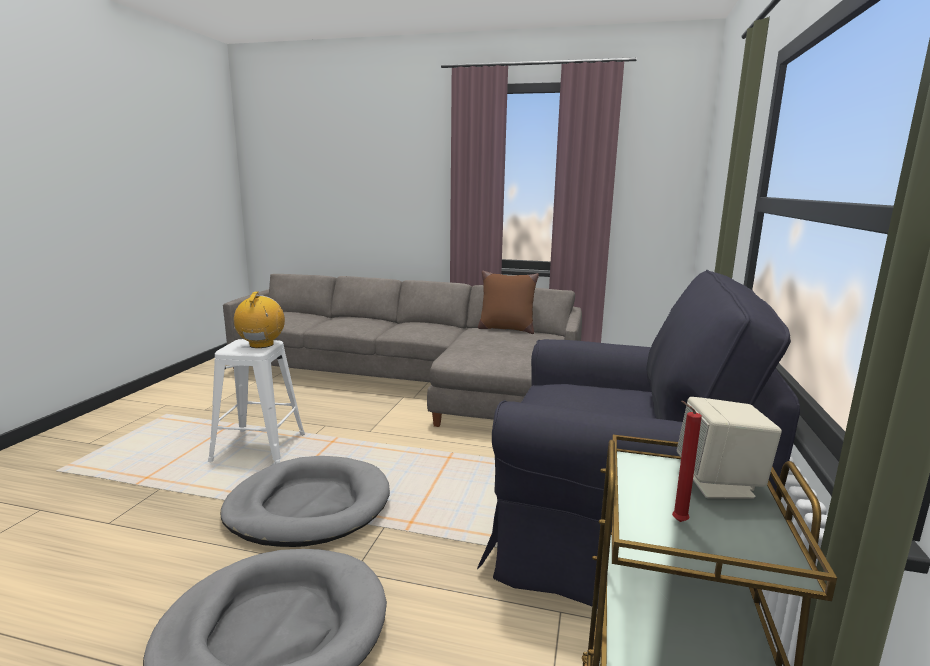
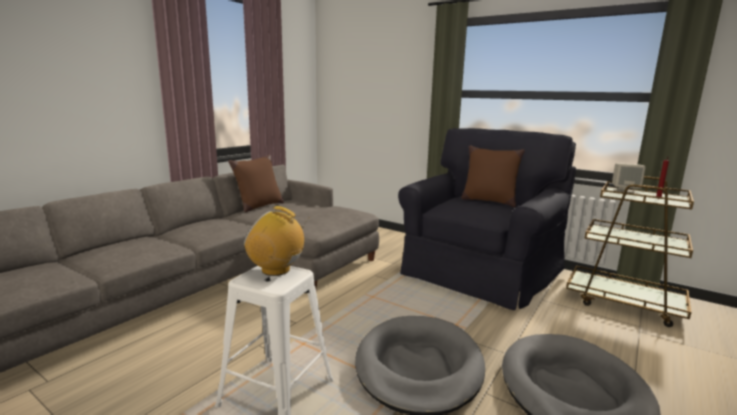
camera: 70 degrees left, 0 degrees up
none -> brown pillow [461,145,525,207]

